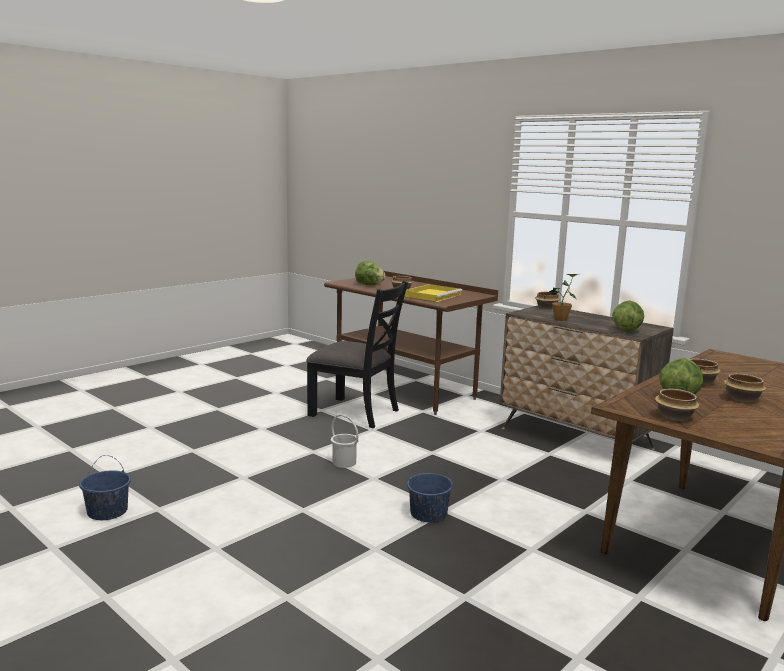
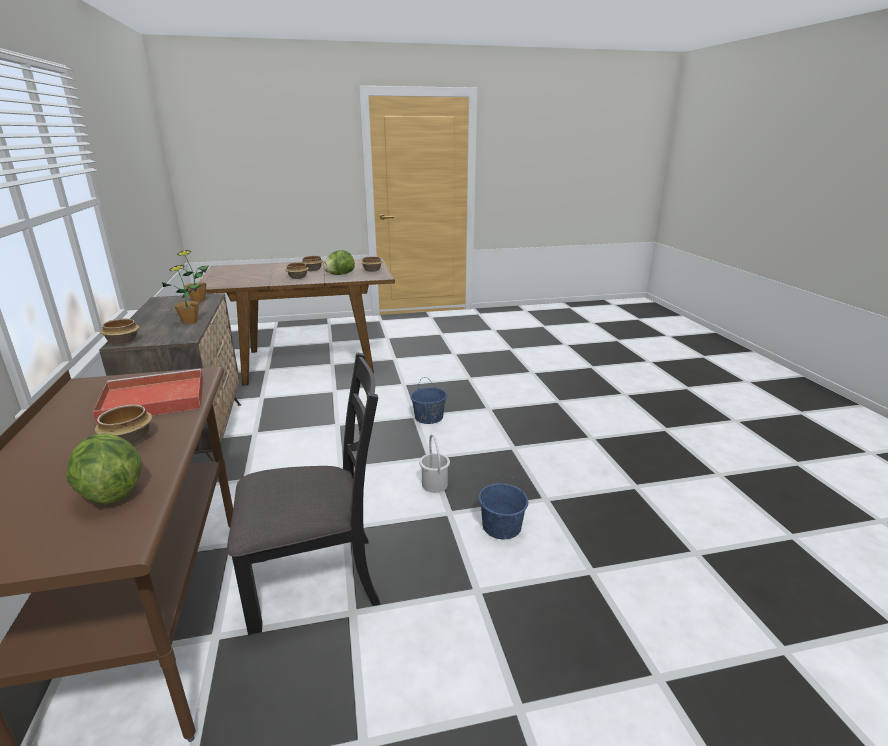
camera: 145 degrees left, 10 degrees up
blue bucket [79,455,131,520] -> blue bucket moved to [479,477,528,539]
black chair [306,281,408,428] -> black chair turned 105 degrees clockwise [227,352,380,635]
yellow tray [404,284,462,302] -> red tray [93,369,203,424]
lettuce [612,301,644,332] -> potted plant [177,250,209,302]

